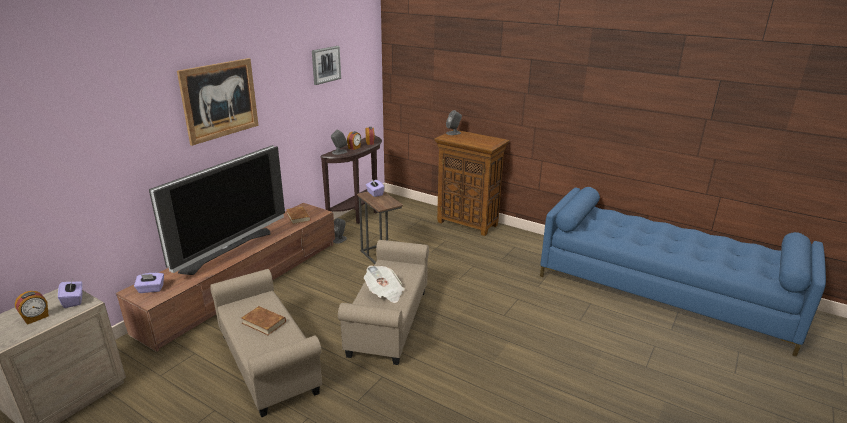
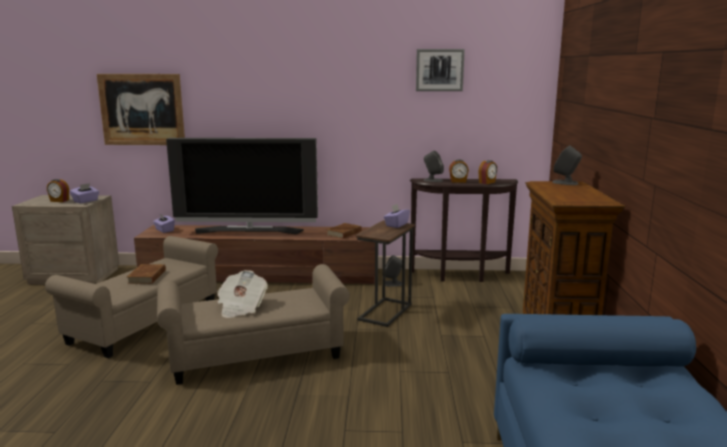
camera: 60 degrees right, 10 degrees down
picture [177,58,259,146] -> picture moved to [97,74,185,145]

